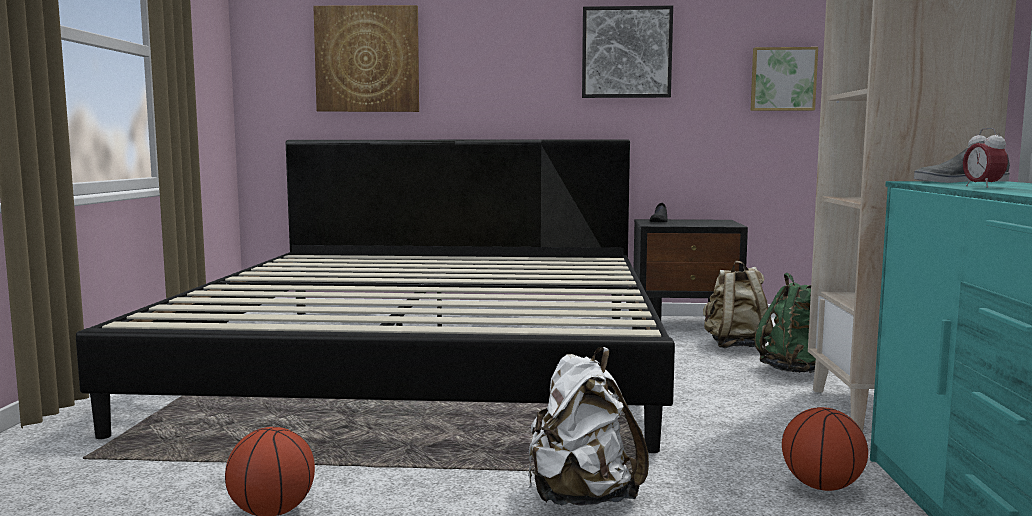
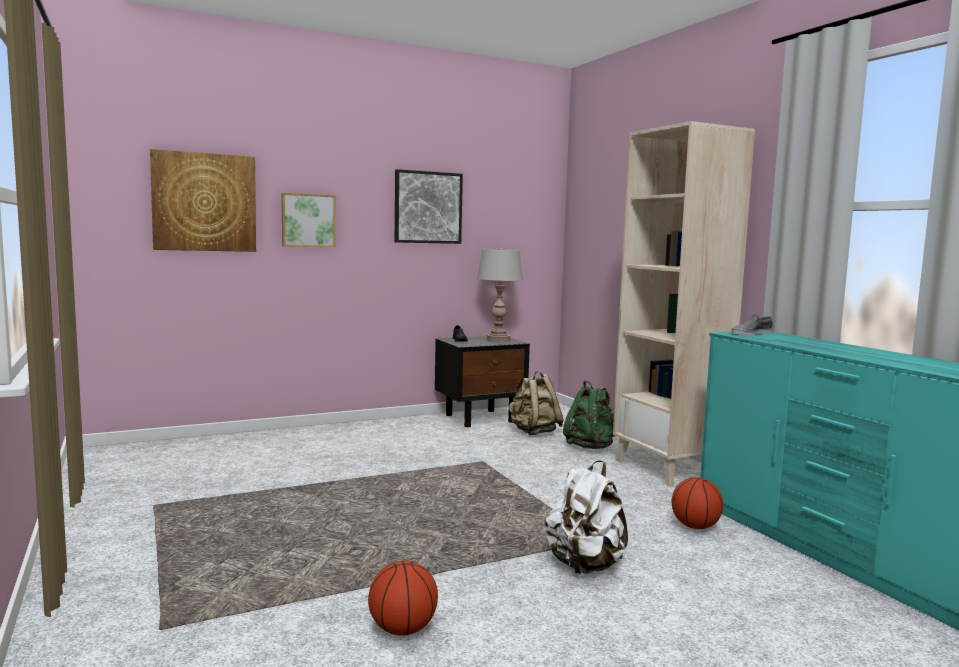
camera: 30 degrees left, 0 degrees up
bed [76,140,675,453] -> none
picture [751,47,818,111] -> picture moved to [281,193,336,247]
alarm clock [963,128,1008,188] -> none
none -> grey table lamp [477,248,523,342]

